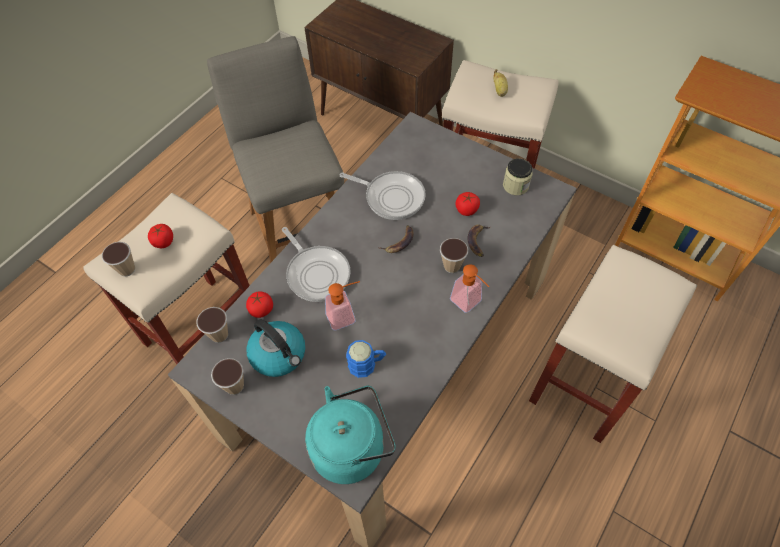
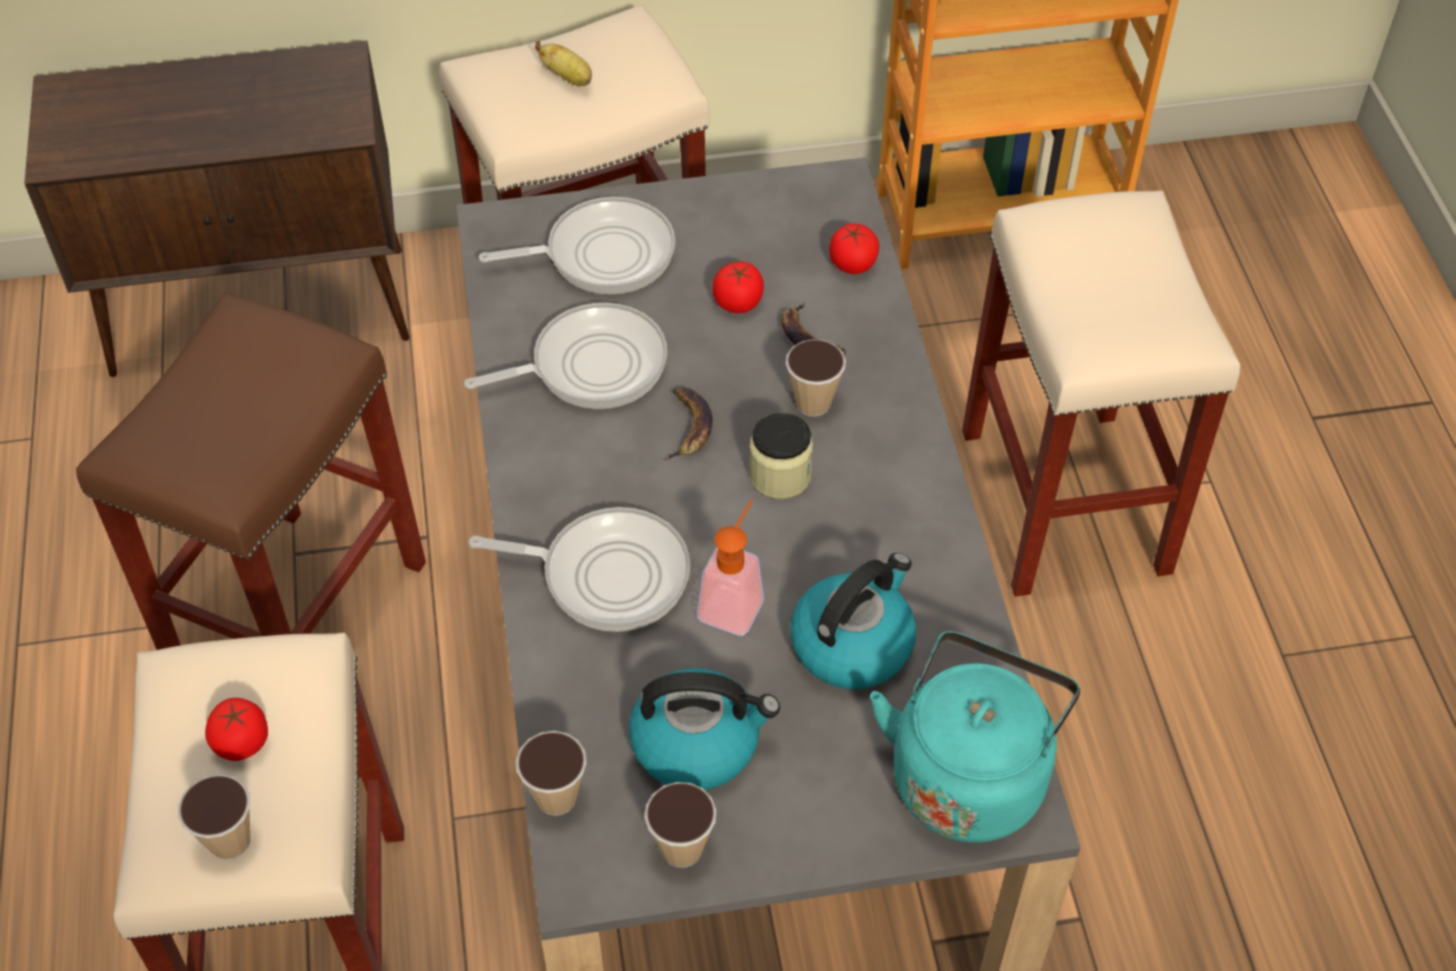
camera: 45 degrees left, 5 degrees down
grey chair [207,36,344,263] -> brown stool [76,293,426,650]
tomato [246,291,273,318] -> tomato moved to [829,223,879,274]
blue mug [346,340,386,378] -> kettle [790,553,916,689]
soap dispenser [450,264,489,313] -> none
jar [503,158,533,195] -> jar moved to [749,413,813,499]
none -> frying pan [479,197,675,294]

